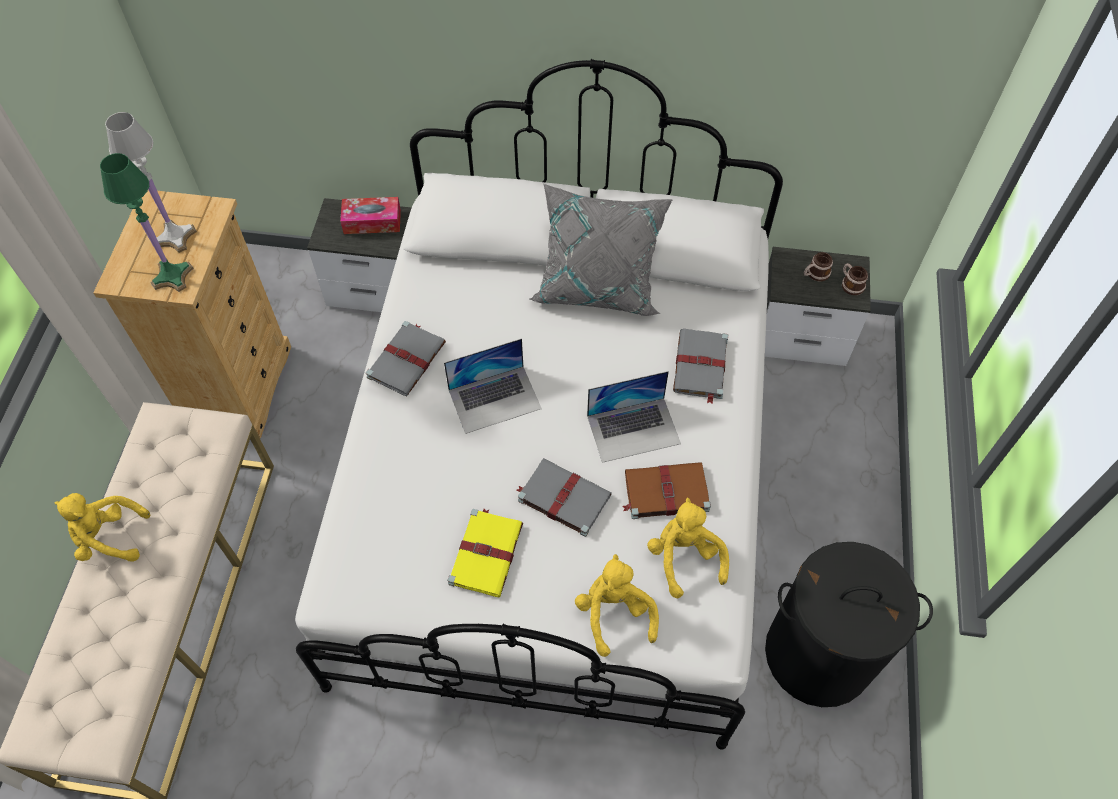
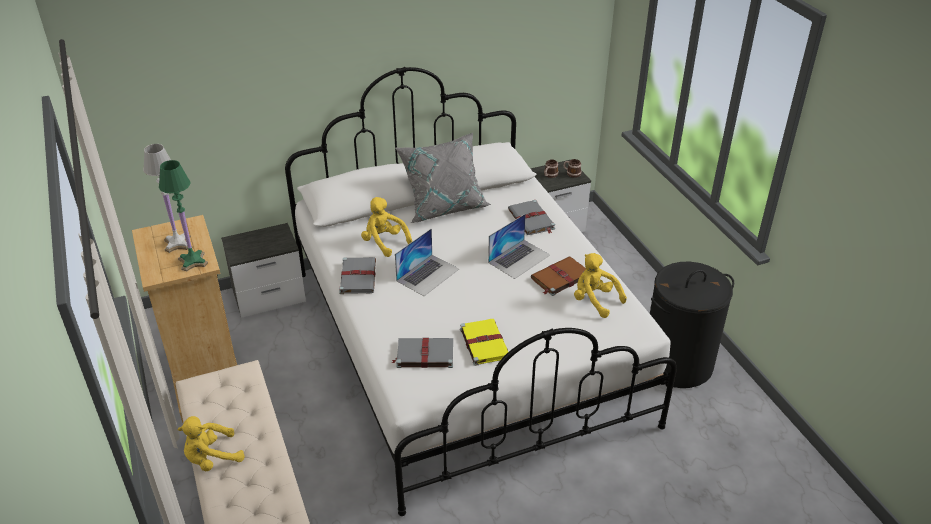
camera: 30 degrees left, 20 degrees down
tissue box [340,197,401,234] -> none
grey book [517,458,612,537] -> grey book moved to [392,338,453,368]
yellow plush toy [575,554,659,657] -> yellow plush toy moved to [361,197,412,257]

